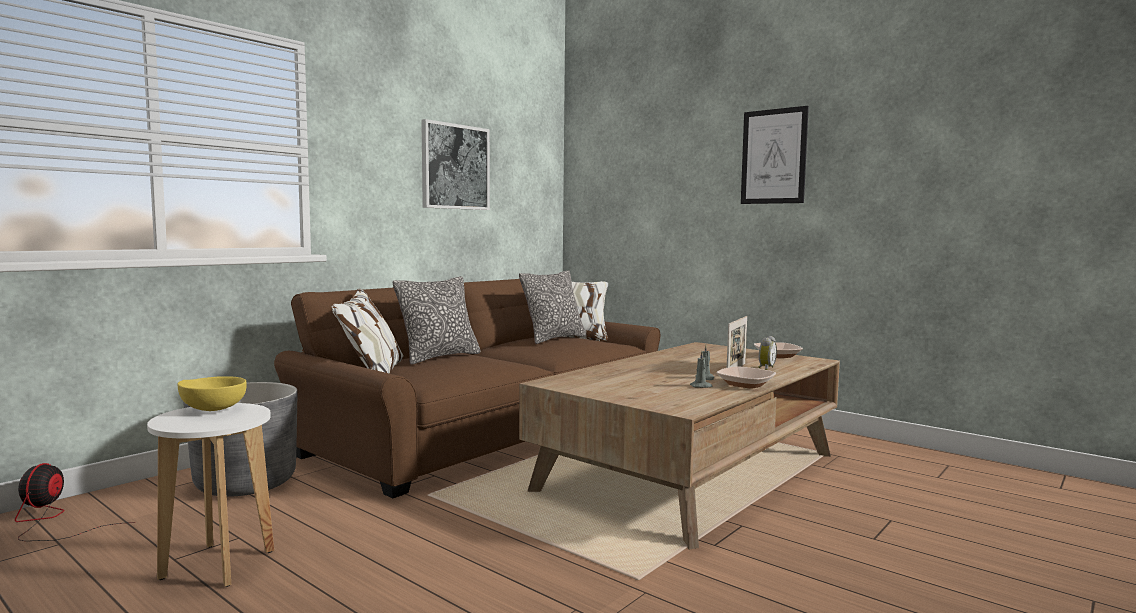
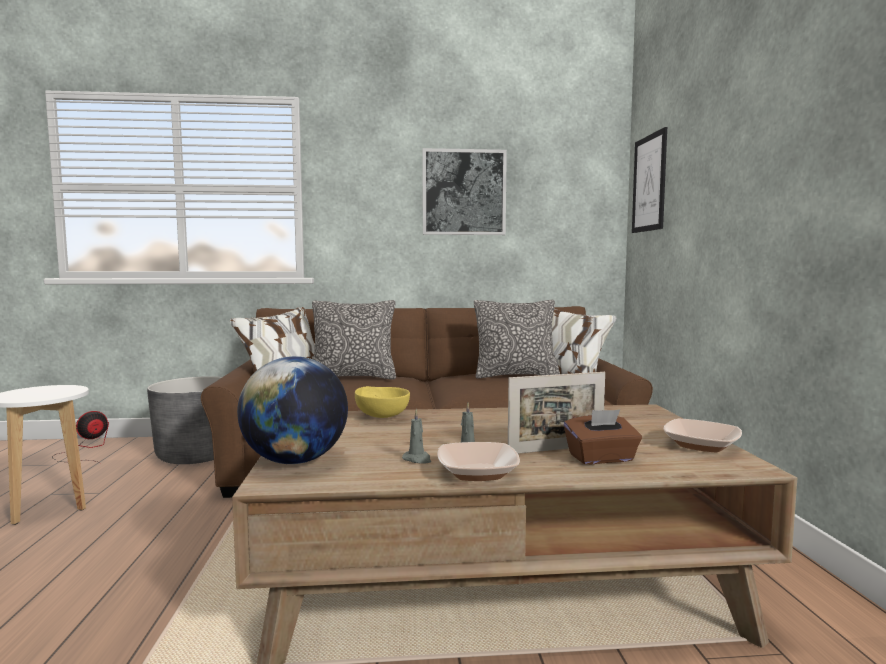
camera: 45 degrees right, 0 degrees up
yellow bowl [178,376,247,411] -> yellow bowl moved to [355,386,410,418]
picture [741,106,809,204] -> picture moved to [632,127,667,233]
alarm clock [758,336,777,370] -> brown tissue box [564,409,642,464]
none -> globe [237,356,348,464]

